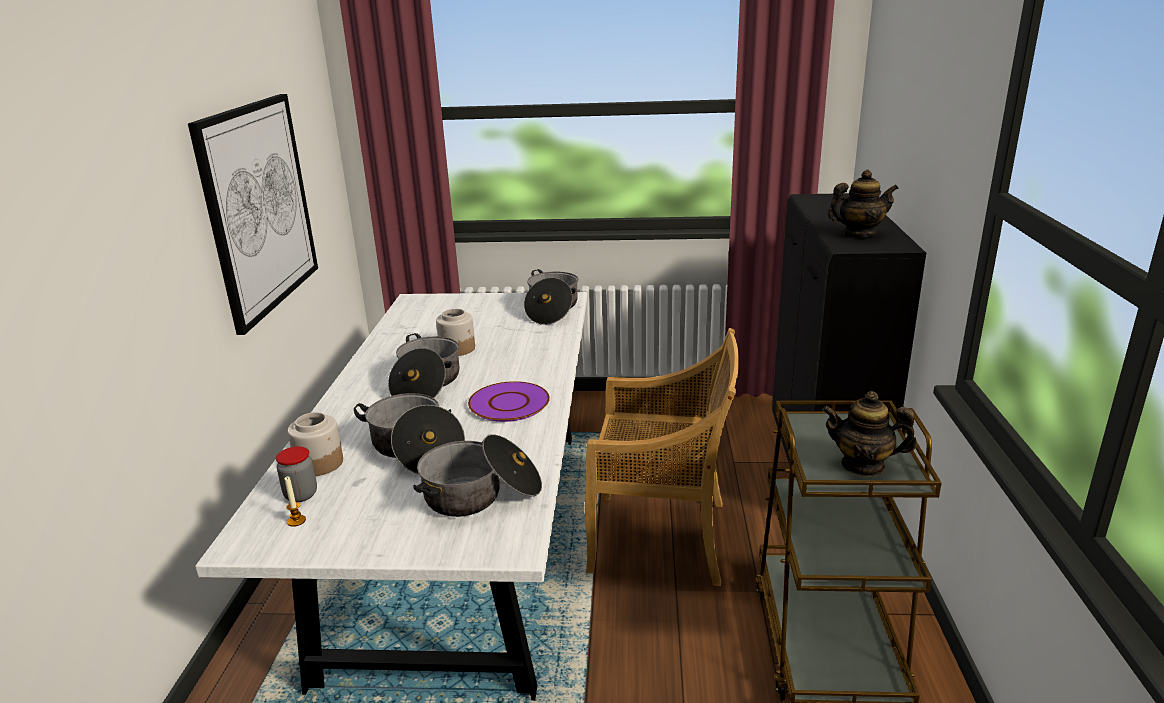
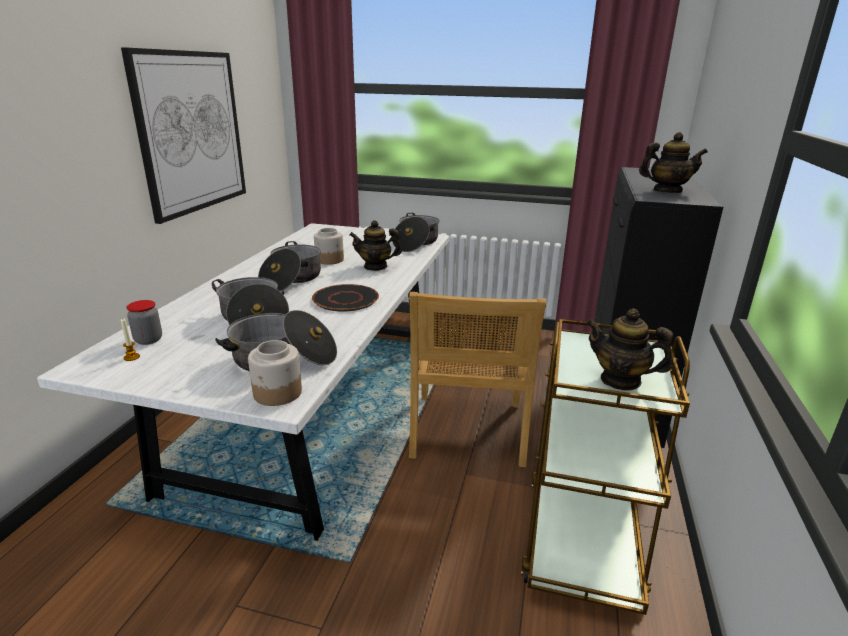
camera: 10 degrees right, 0 degrees up
jar [287,412,343,476] -> jar moved to [248,340,302,406]
purple plate [468,381,550,422] -> black plate [312,284,379,312]
beige chair [585,328,739,586] -> beige chair turned 75 degrees clockwise [409,292,546,467]
none -> teapot [349,220,402,271]

